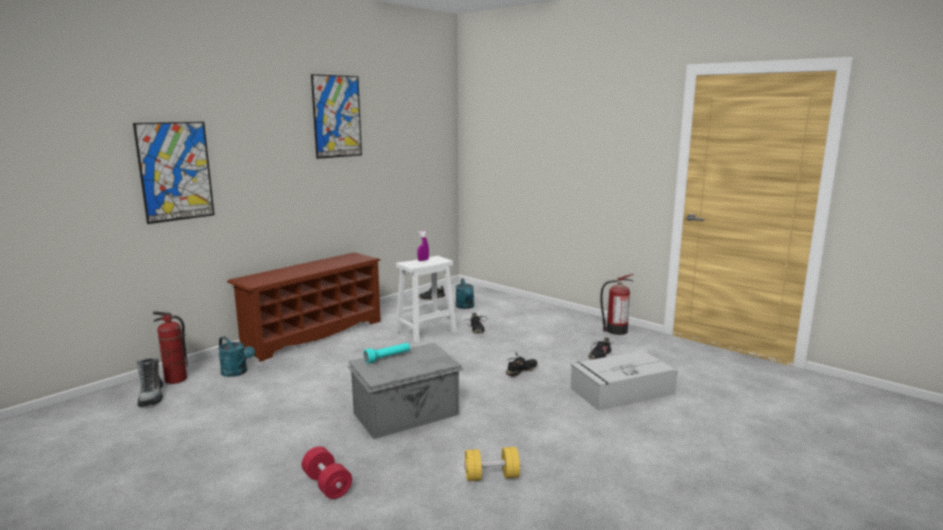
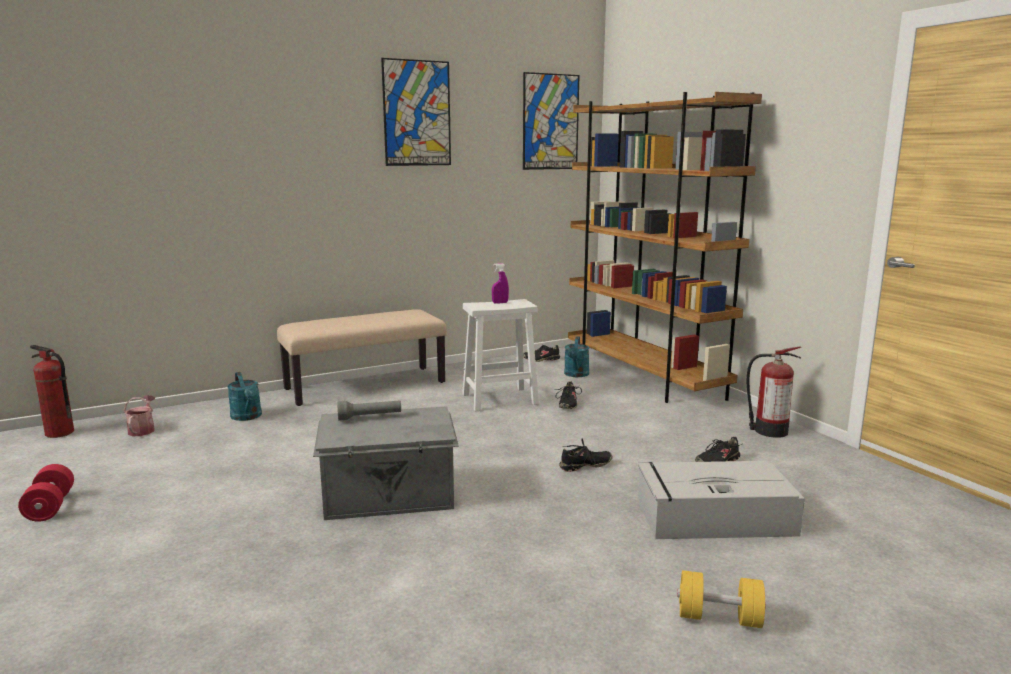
camera: 20 degrees right, 0 degrees up
picture [133,122,215,224] -> picture moved to [523,72,579,170]
boot [137,358,163,407] -> watering can [124,395,155,436]
fire extinguisher [153,311,188,384] -> fire extinguisher moved to [30,345,74,438]
brown shoe rack [227,252,381,362] -> beige bench [277,309,447,406]
red dumbbell [302,446,352,499] -> red dumbbell moved to [18,464,74,522]
turquoise flashlight [363,343,410,364] -> grey flashlight [337,400,401,421]
yellow dumbbell [464,447,520,481] -> yellow dumbbell moved to [677,570,766,628]
none -> brown bookcase [568,92,762,403]

